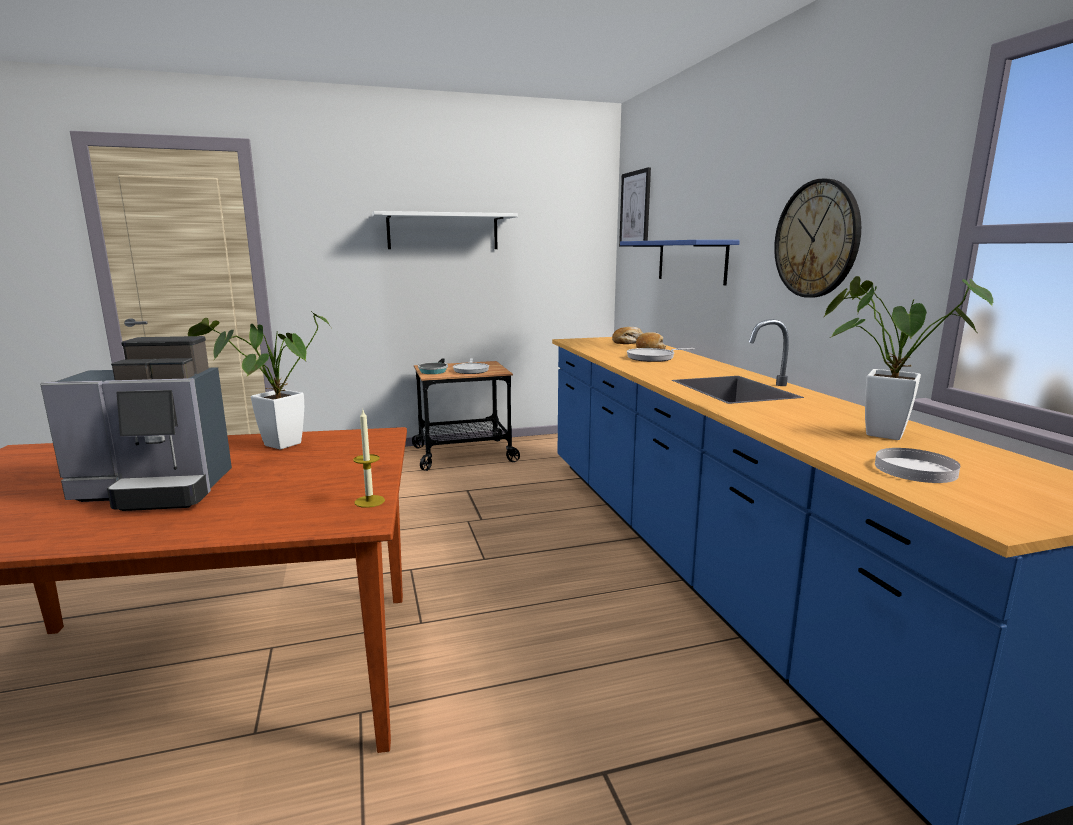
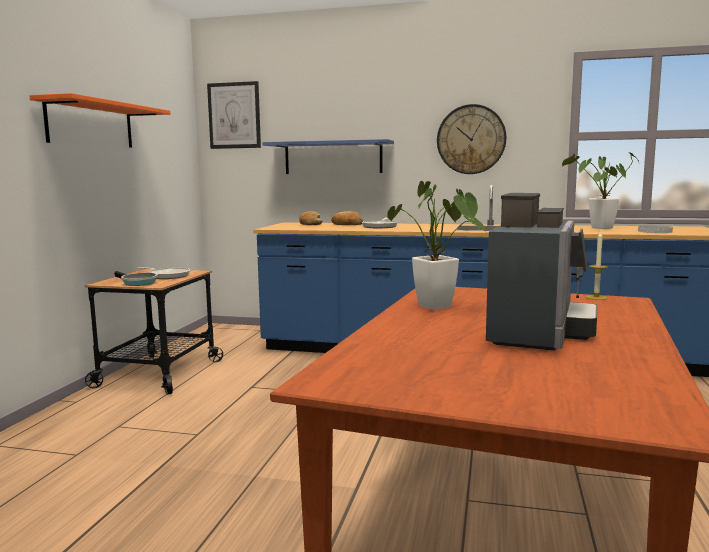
camera: 60 degrees left, 5 degrees down
white shelf [372,211,518,249] -> orange shelf [29,93,171,148]

